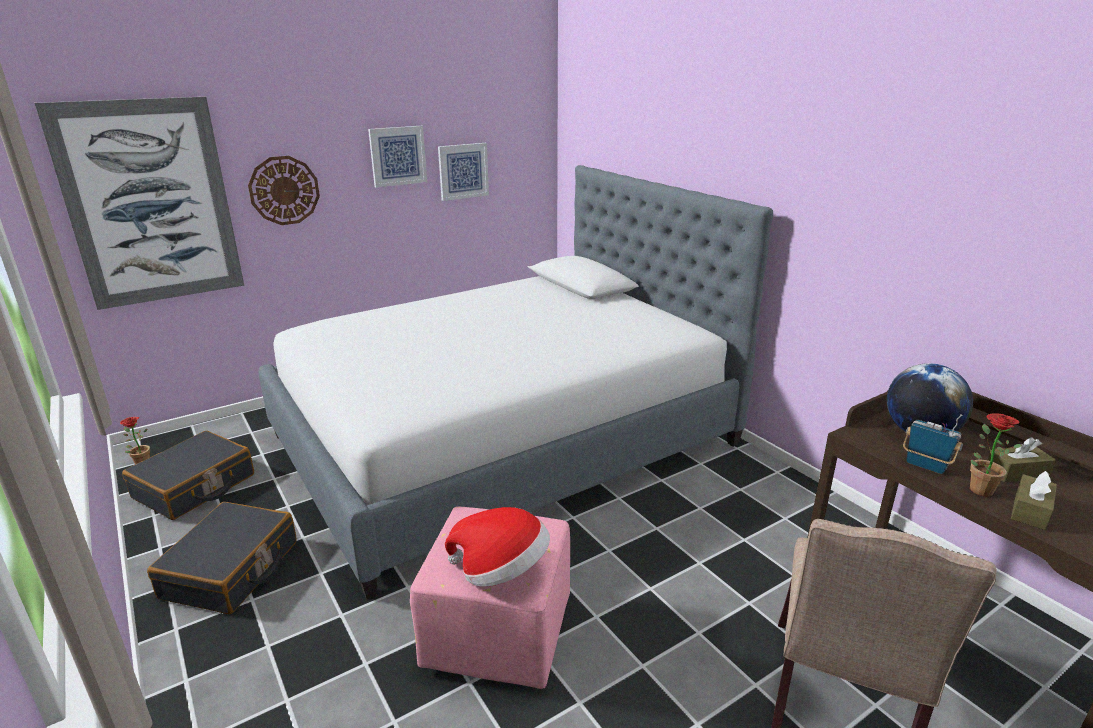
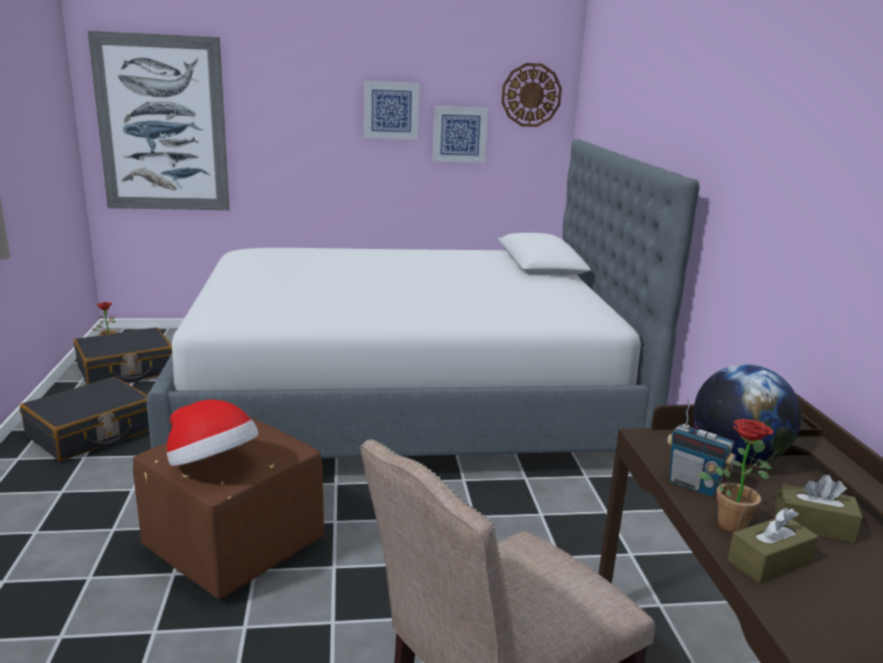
camera: 25 degrees right, 5 degrees down
wall clock [248,156,320,225] -> wall clock moved to [501,63,562,127]
pink ottoman [410,506,570,689] -> brown ottoman [133,416,324,599]
radio [903,414,963,474] -> radio turned 150 degrees clockwise [667,398,736,497]

